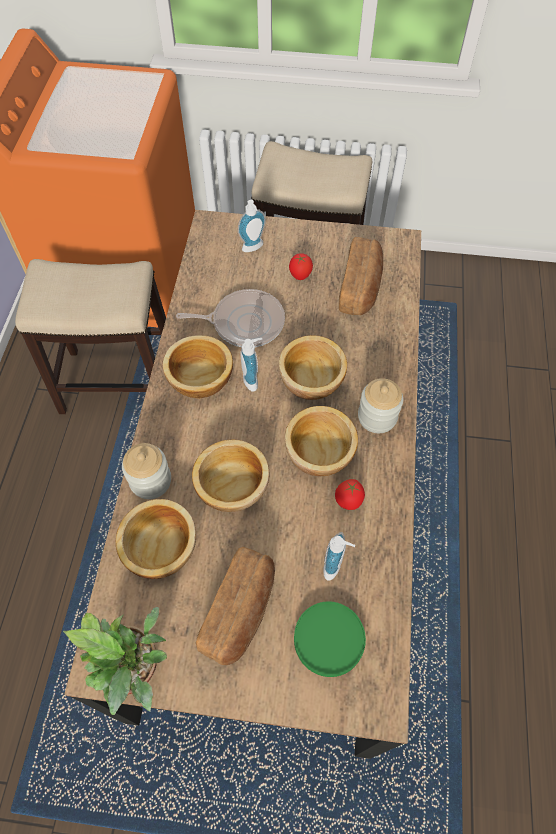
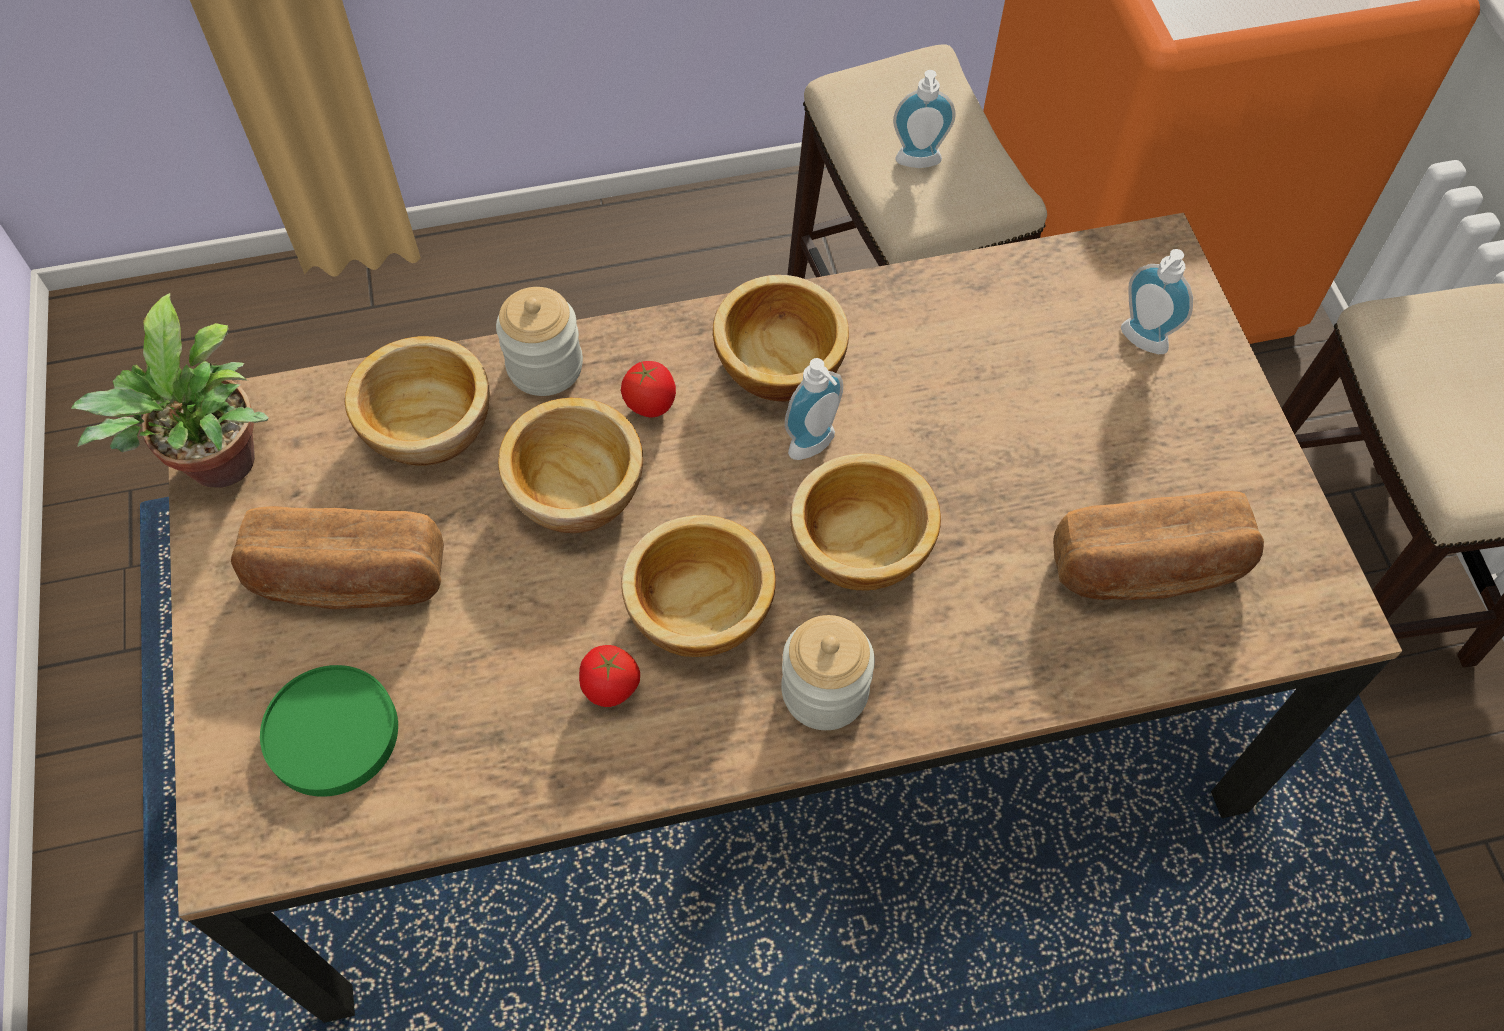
camera: 70 degrees right, 0 degrees up
frying pan [176,289,285,347] -> none
tomato [289,253,313,280] -> tomato moved to [621,361,676,417]
soap dispenser [323,532,355,581] -> soap dispenser moved to [893,70,955,168]

